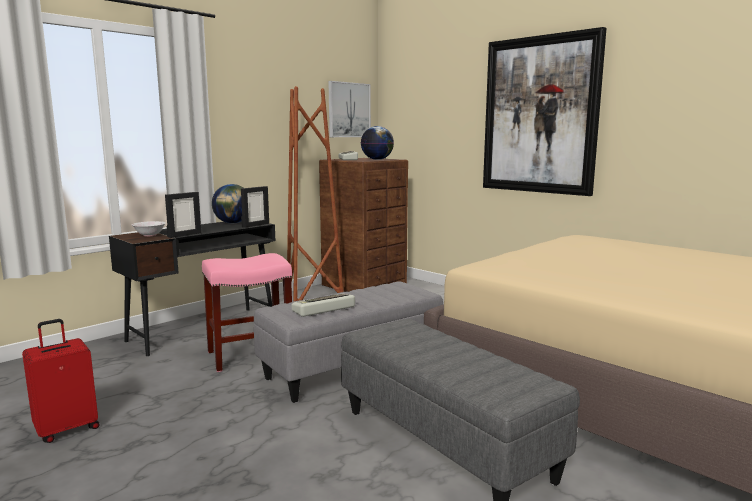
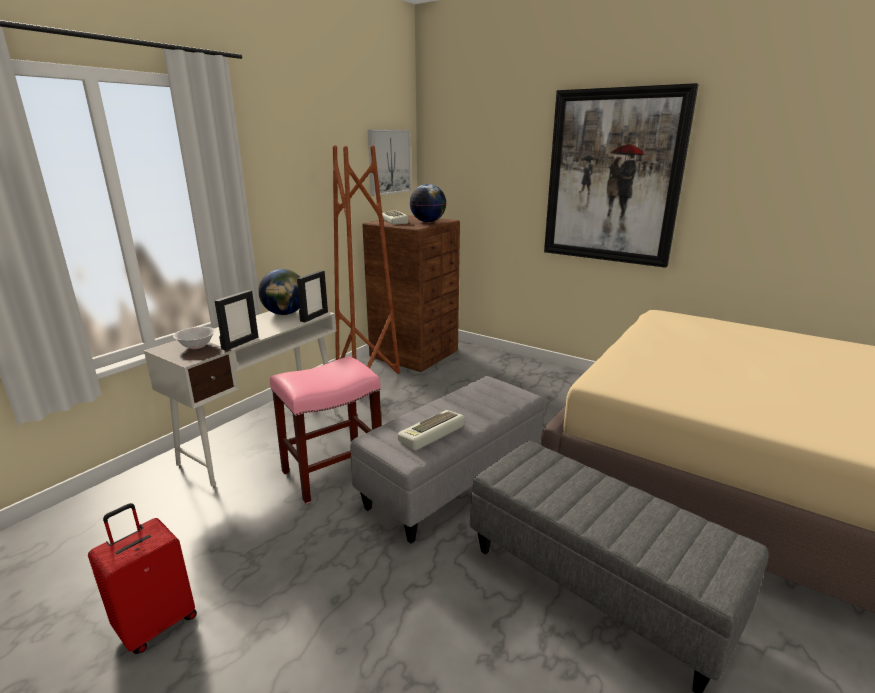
camera: 10 degrees left, 10 degrees up
black desk [109,222,275,356] -> white desk [144,310,339,487]

